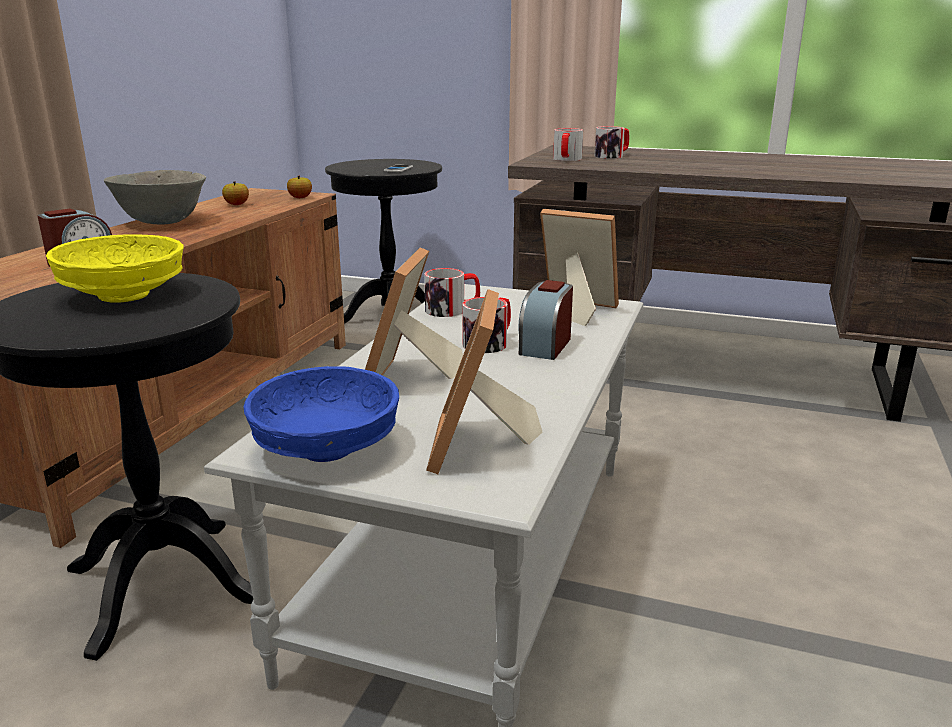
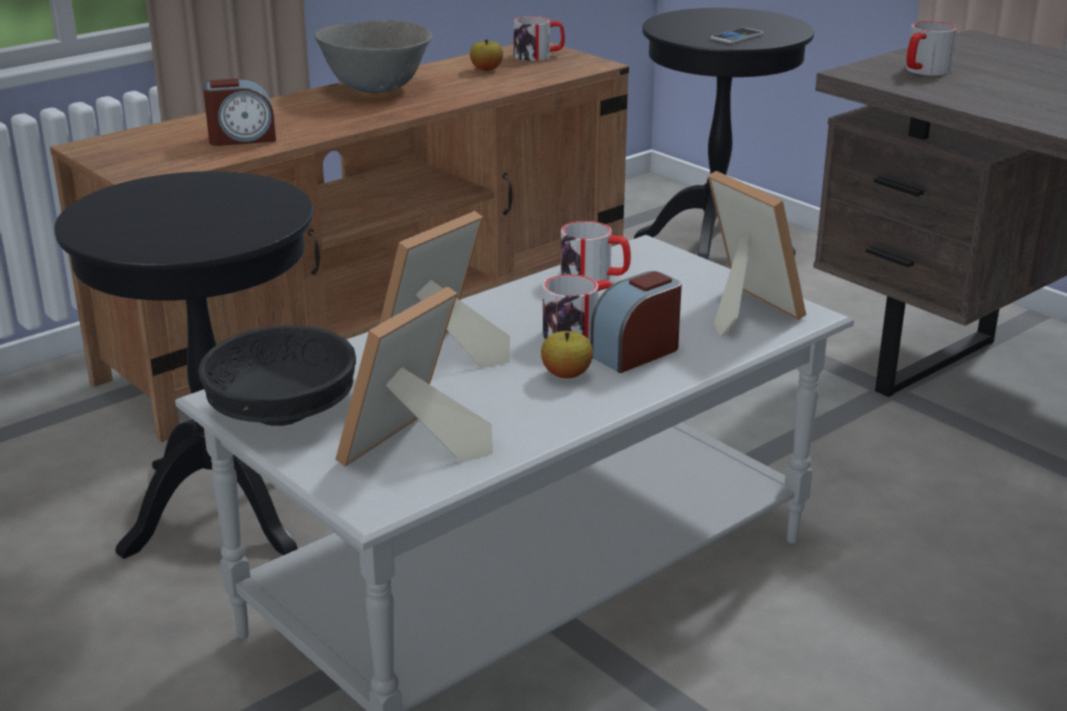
camera: 30 degrees right, 5 degrees up
yellow bowl [46,235,184,303] -> none
blue bowl [243,366,399,462] -> black bowl [198,325,356,426]
apple [287,176,312,198] -> apple moved to [541,331,593,378]
mug [594,126,629,159] -> mug moved to [514,16,565,61]

